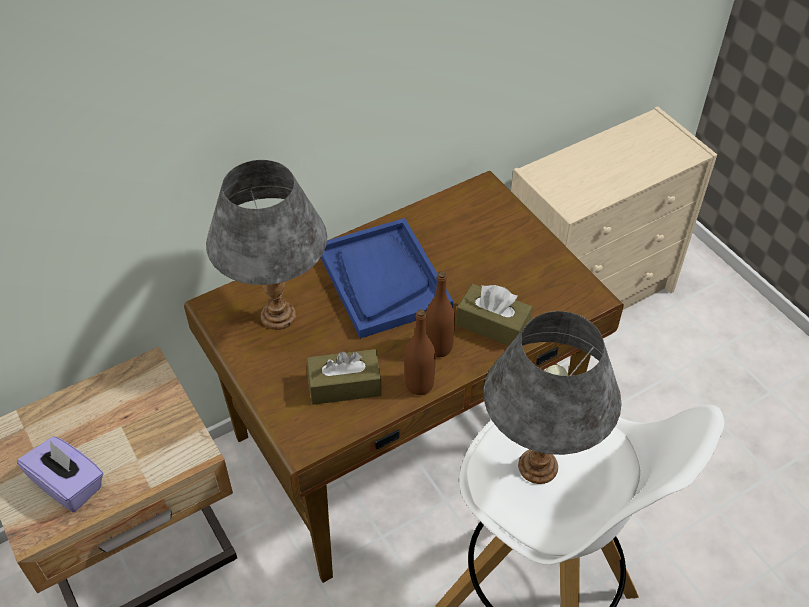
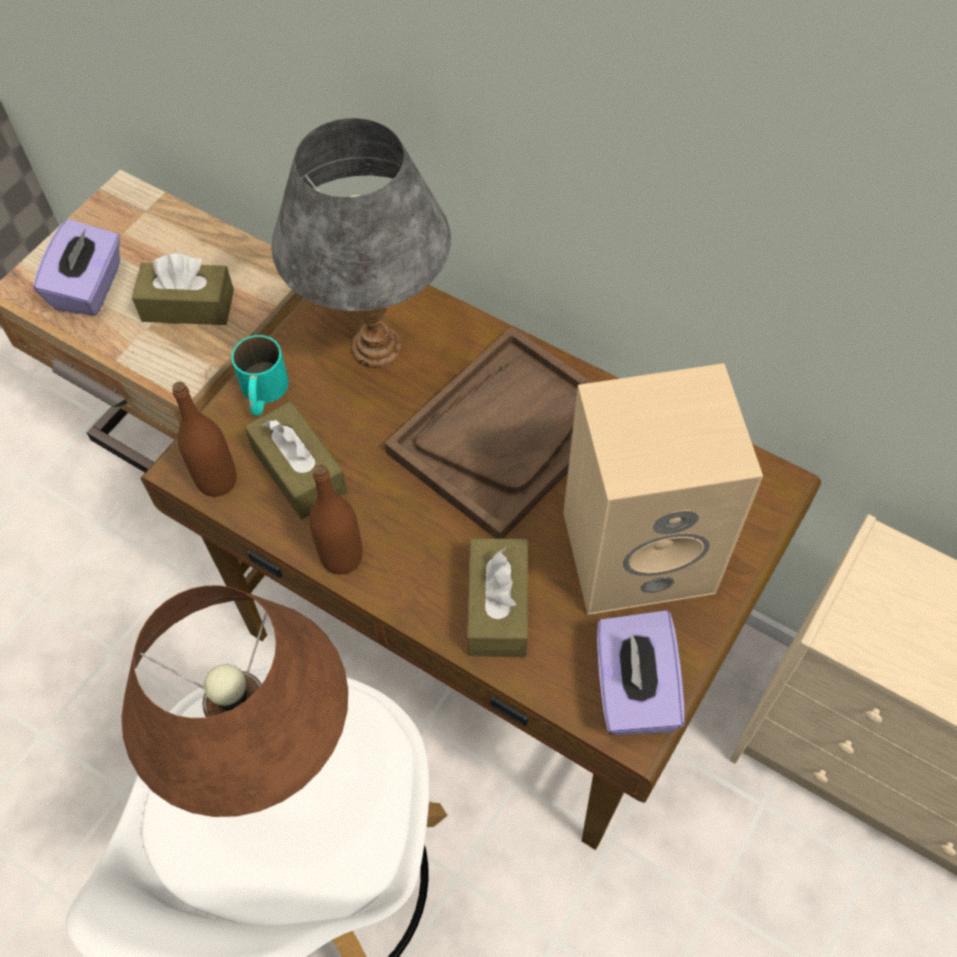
camera: 65 degrees right, 10 degrees up
blue tray [321,218,453,339] -> brown tray [385,327,592,538]
brown bottle [426,271,455,357] -> brown bottle moved to [172,382,237,497]
grey table lamp [484,311,622,484] -> brown table lamp [121,585,348,817]
none -> brown tissue box [132,254,234,325]
none -> turquoise mug [231,335,289,416]
none -> beige speaker [563,363,763,615]
none -> purple tissue box [597,610,684,735]

